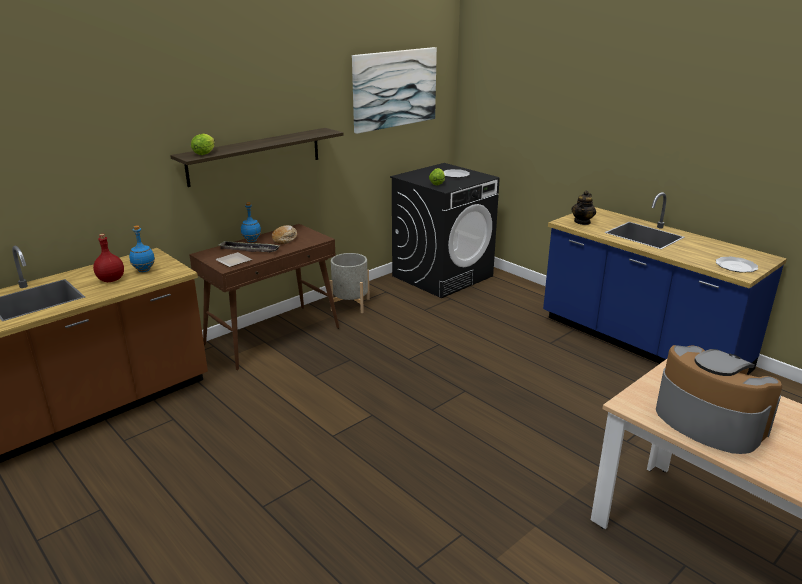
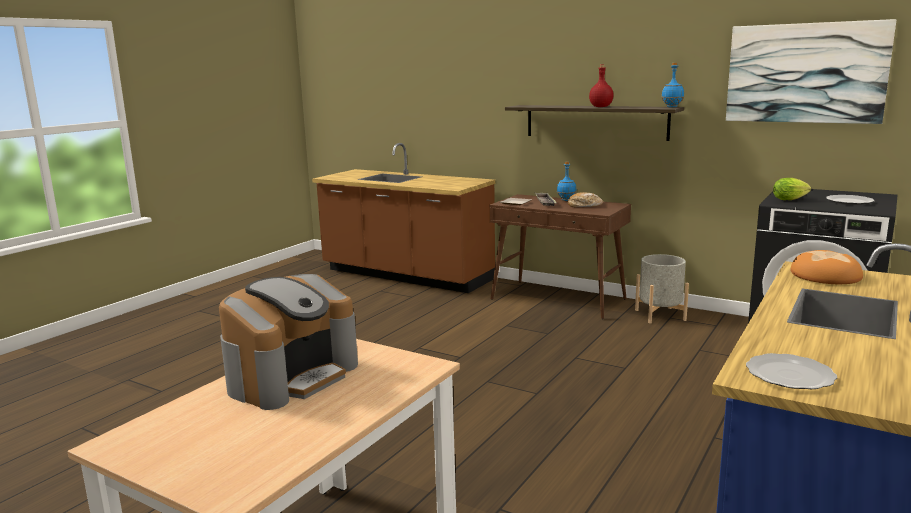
camera: 75 degrees right, 10 degrees down
red bottle [93,234,124,282] -> red bottle moved to [589,64,614,107]
blue bottle [129,226,155,272] -> blue bottle moved to [662,63,684,108]
lettuce [191,134,215,155] -> none
teapot [571,190,596,225] -> bread [790,250,863,284]

